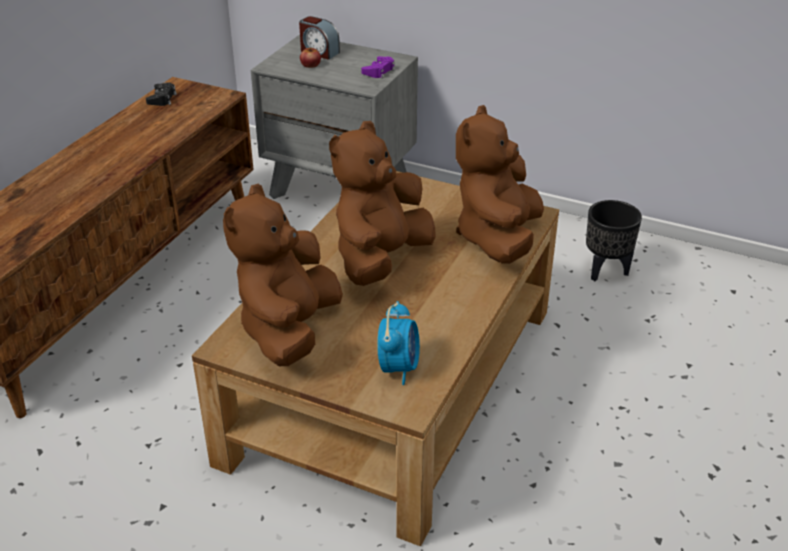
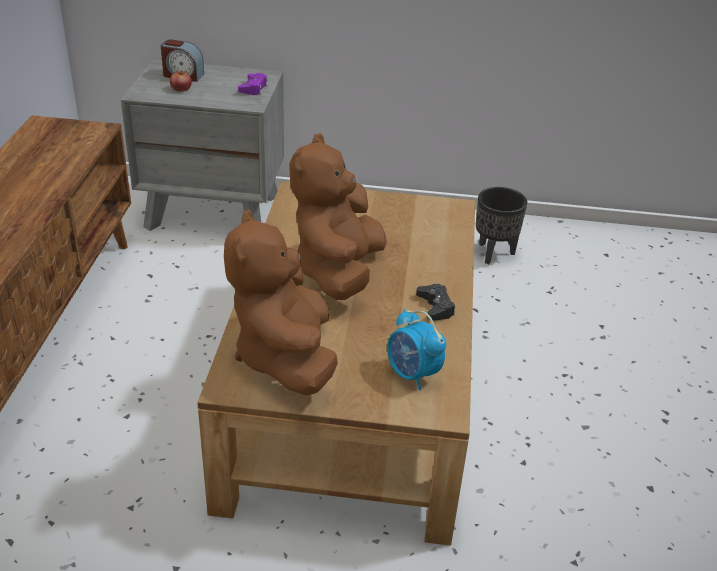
camera: 20 degrees left, 0 degrees up
black game controller [146,82,177,106] -> black game controller moved to [416,284,455,321]
alarm clock [377,301,420,385] -> alarm clock turned 150 degrees clockwise [387,309,446,391]
brown plush toy [456,105,544,264] -> none

